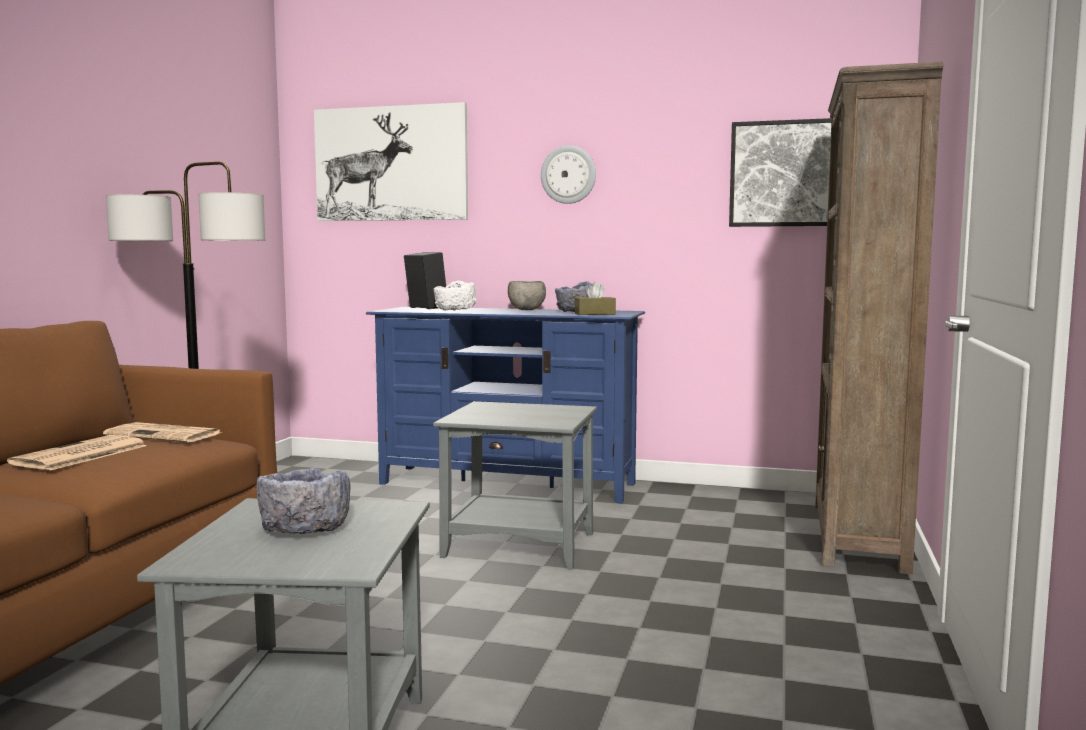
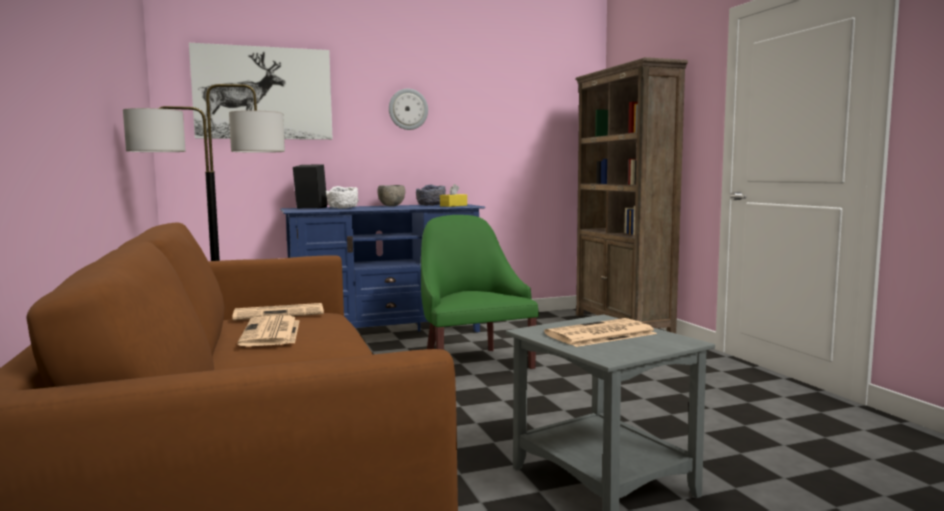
camera: 35 degrees left, 0 degrees up
grey bowl [257,468,351,534] -> newspaper [544,318,657,347]
grey side table [433,401,597,569] -> green armchair [421,215,539,369]
brown tissue box [575,282,616,315] -> yellow tissue box [440,184,467,207]
picture [729,118,832,227] -> none

